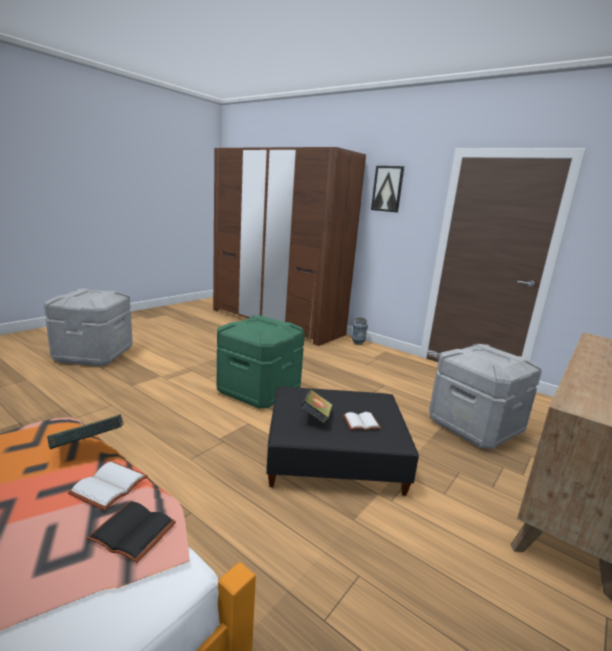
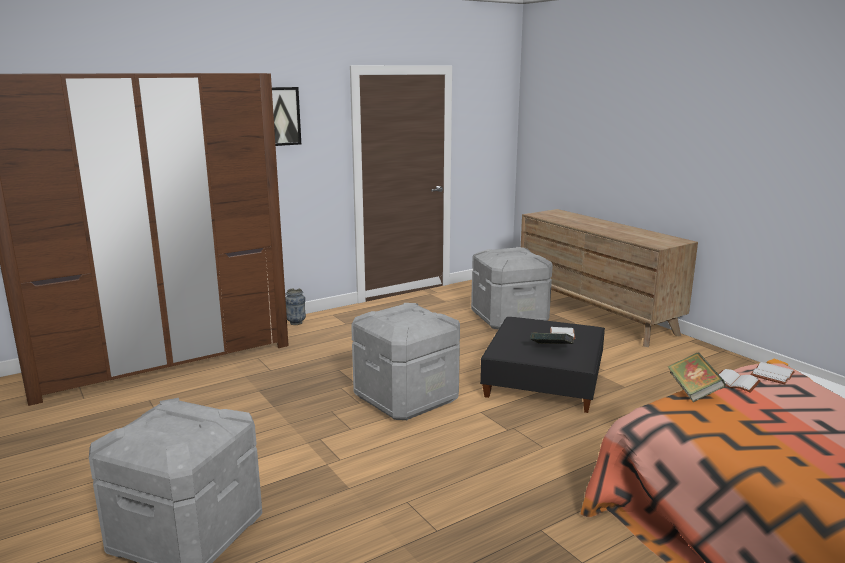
camera: 70 degrees left, 0 degrees up
black book [86,501,176,563] -> white book [750,362,795,385]
green storage box [217,315,305,408] -> grey storage box [351,303,460,420]

